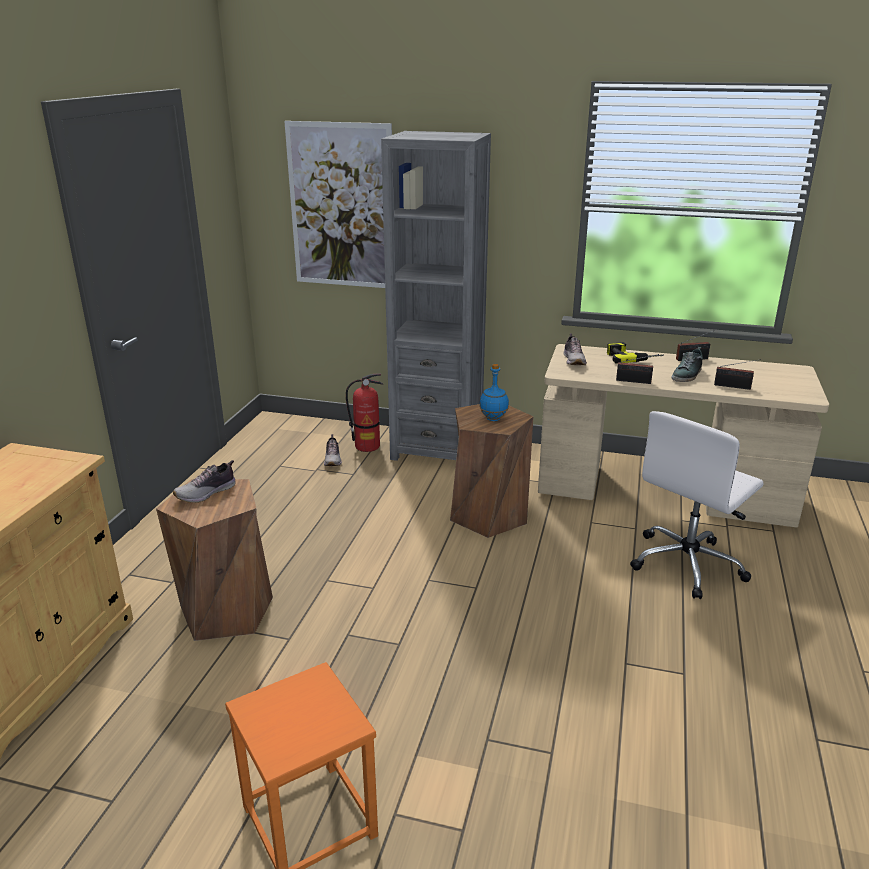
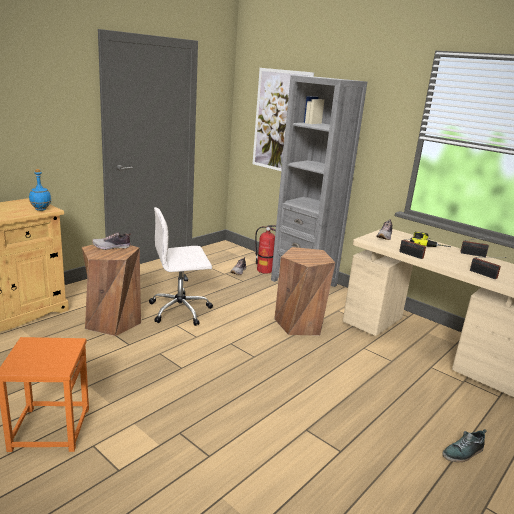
camera: 25 degrees right, 5 degrees down
blue bottle [479,364,509,421] -> blue bottle moved to [29,169,51,211]
white office chair [630,411,764,599] -> white office chair moved to [149,207,213,326]
shoe [672,347,702,382] -> shoe moved to [443,429,487,462]

